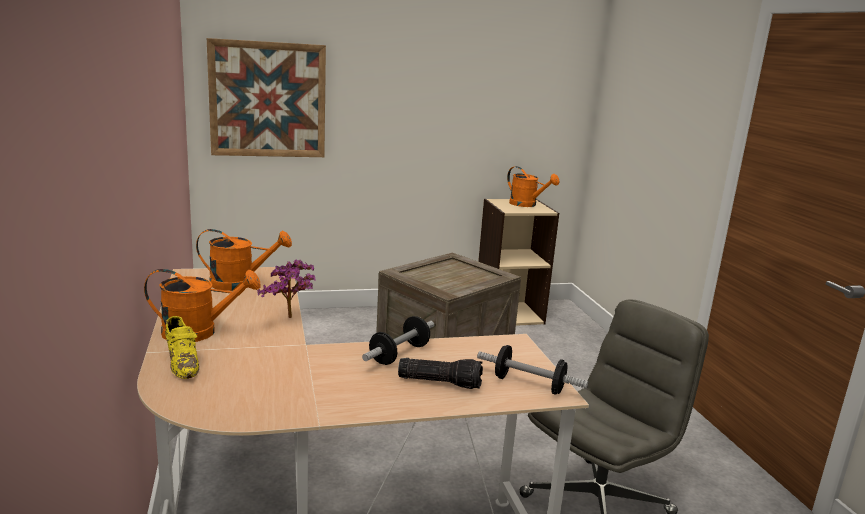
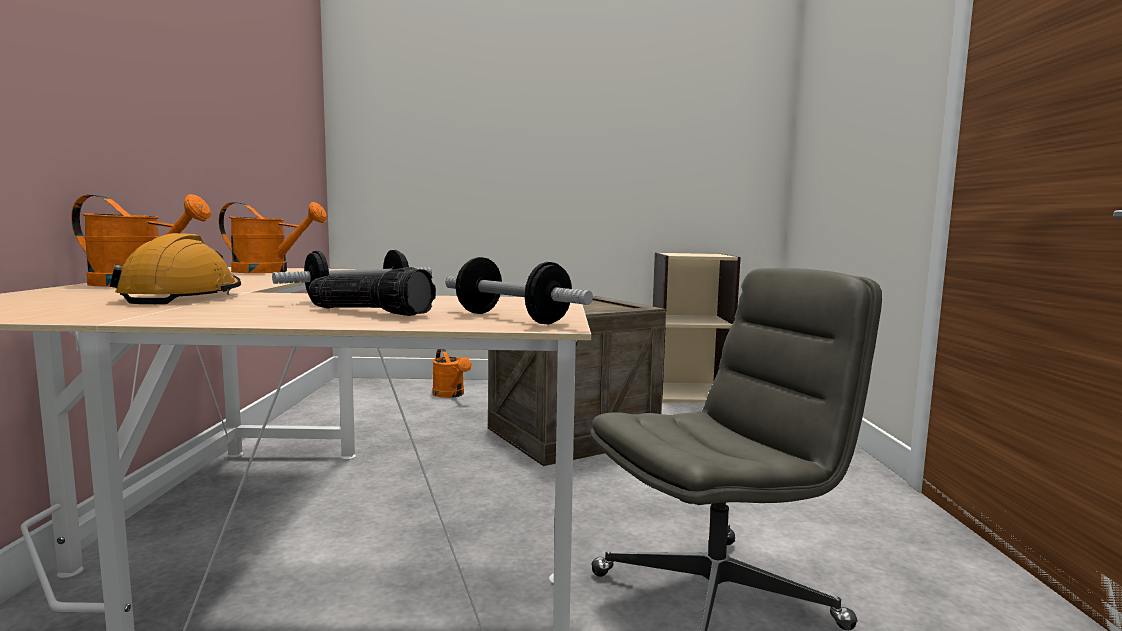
camera: 15 degrees right, 10 degrees down
yellow shoe [165,316,199,379] -> none
picture [207,38,326,157] -> none
potted plant [257,260,316,318] -> none
orange watering can [507,166,560,207] -> orange watering can moved to [432,349,472,398]
none -> orange hard hat [110,233,241,304]

